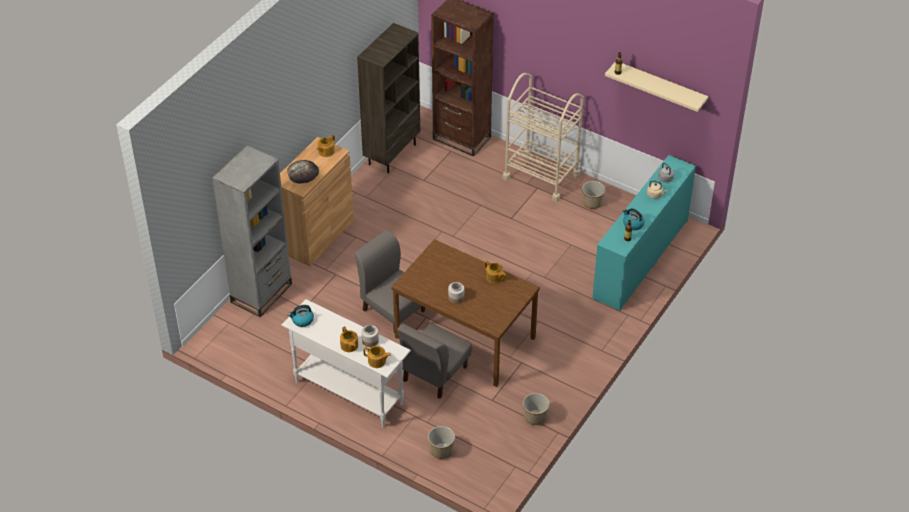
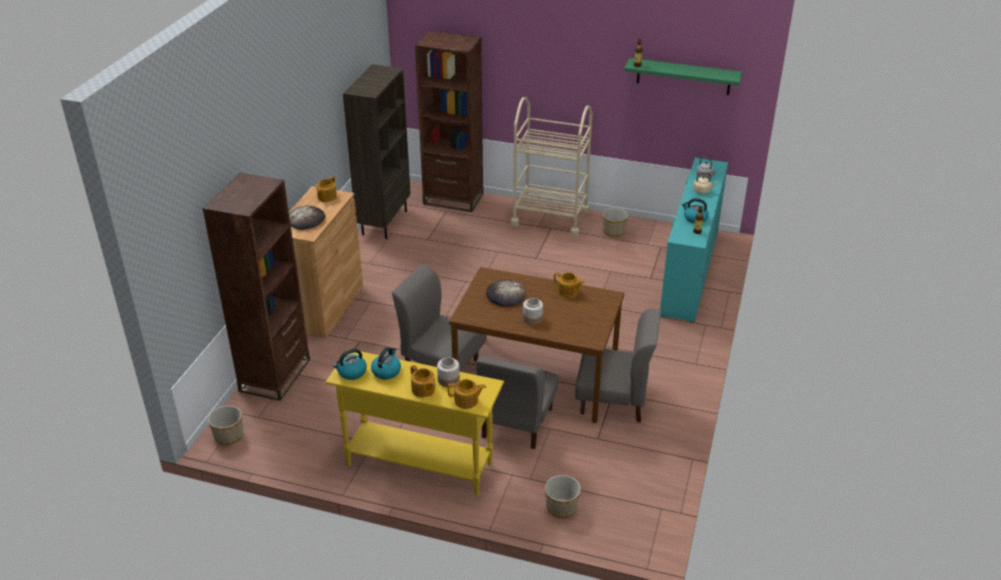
camera: 15 degrees left, 10 degrees down
grey bookcase [212,145,292,317] -> brown bookcase [202,173,310,401]
white console table [282,299,411,427] -> yellow console table [325,349,504,496]
planter [523,393,550,425] -> planter moved to [208,406,243,445]
beige shelf [605,61,708,112] -> green shelf [624,58,742,95]
none -> kettle [371,347,401,380]
none -> bread [486,279,526,307]
none -> grey chair [575,309,661,423]

